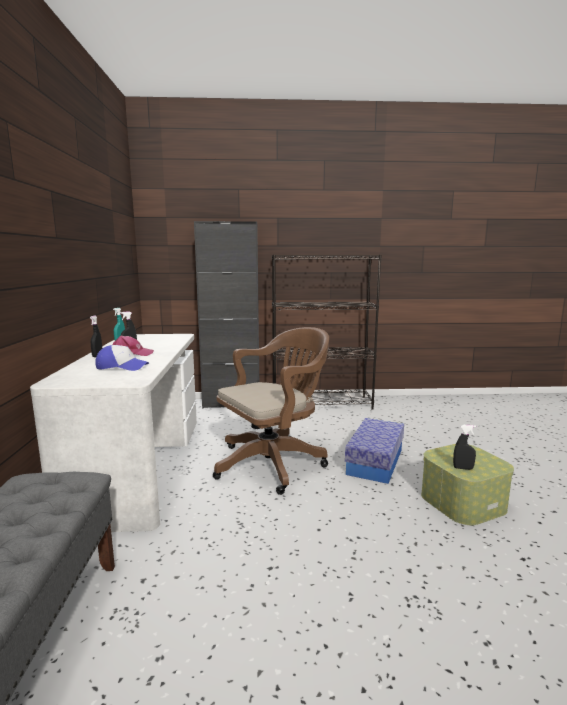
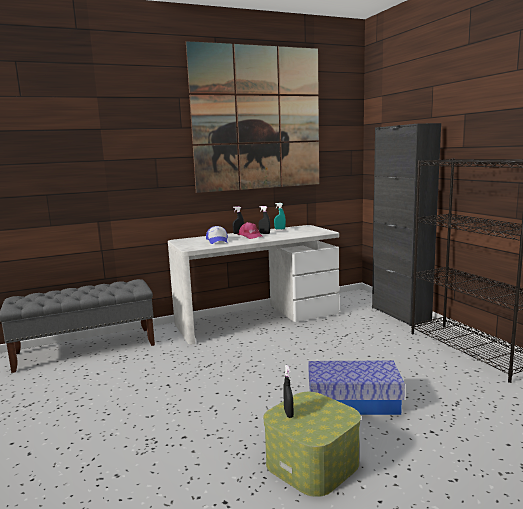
camera: 70 degrees right, 0 degrees up
brown office chair [213,327,329,495] -> none
none -> picture [186,41,319,193]

